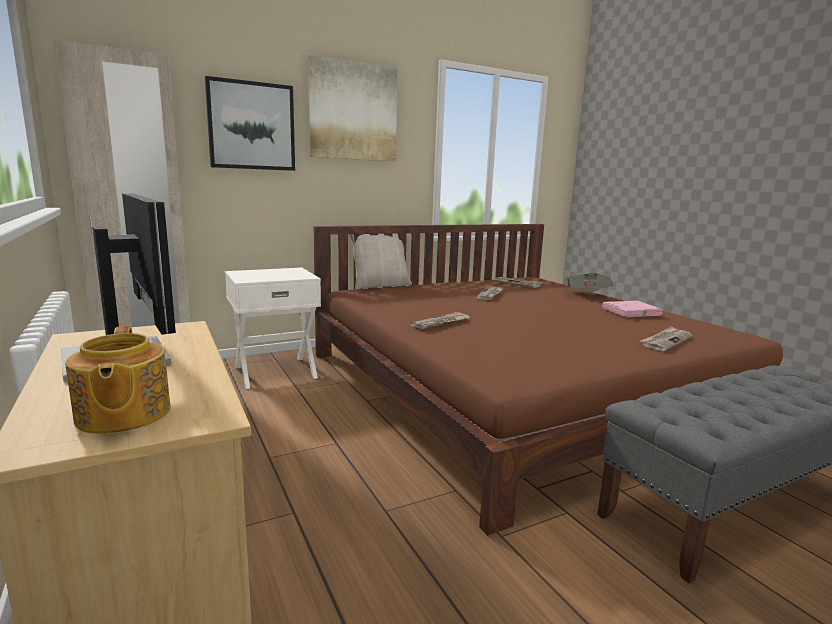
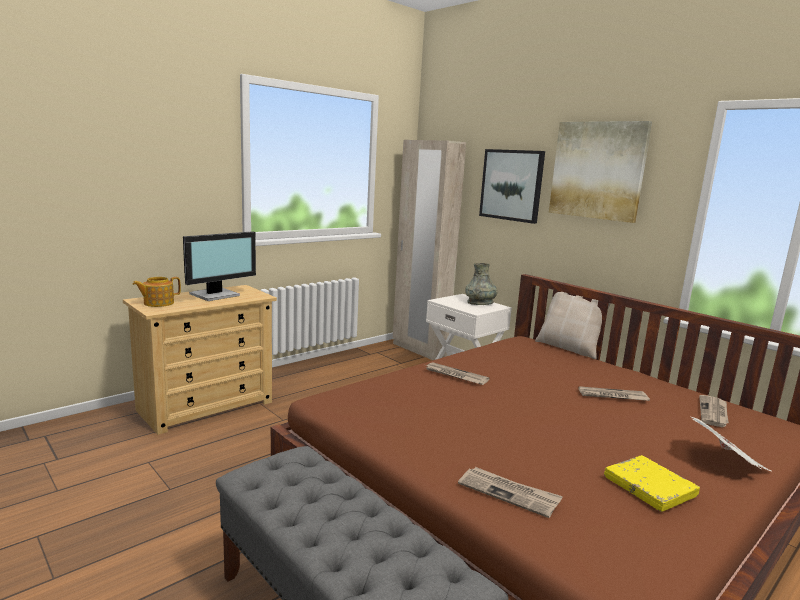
camera: 75 degrees right, 0 degrees up
pink book [602,301,663,317] -> yellow book [604,455,700,512]
none -> grey vase [465,263,497,305]

